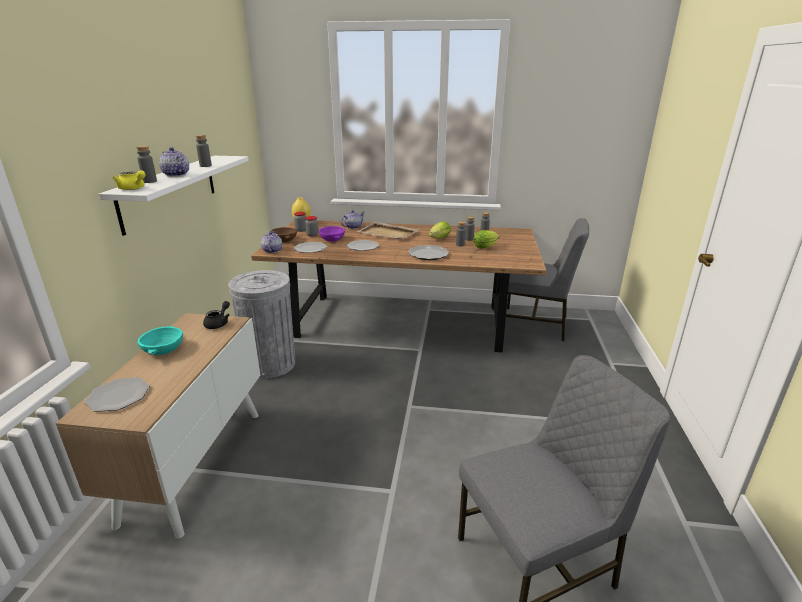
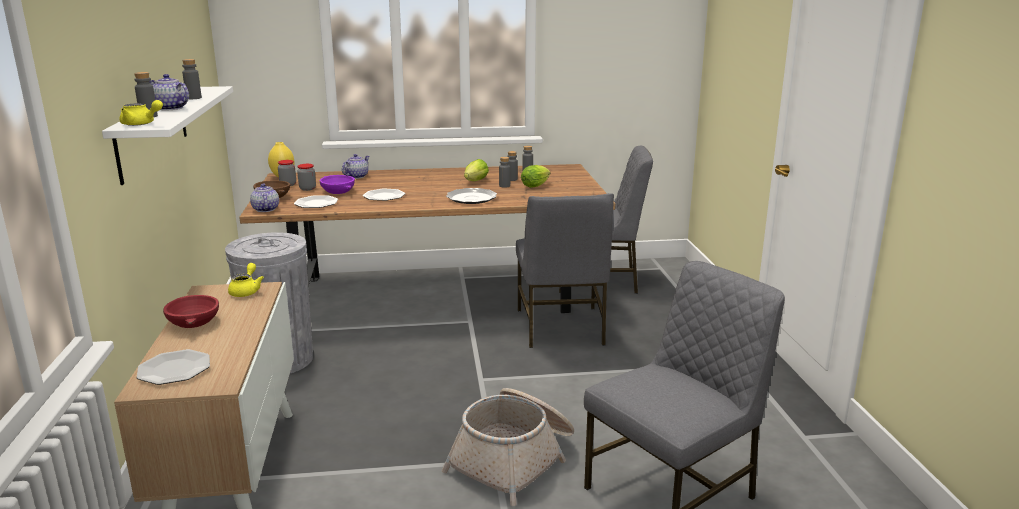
camera: 15 degrees left, 5 degrees down
turquoise bowl [137,326,183,355] -> red bowl [163,295,219,328]
black teapot [203,301,230,329] -> yellow teapot [228,263,264,297]
beige tray [357,222,419,239] -> none
none -> basket [442,388,574,506]
none -> grey chair [516,193,614,348]

